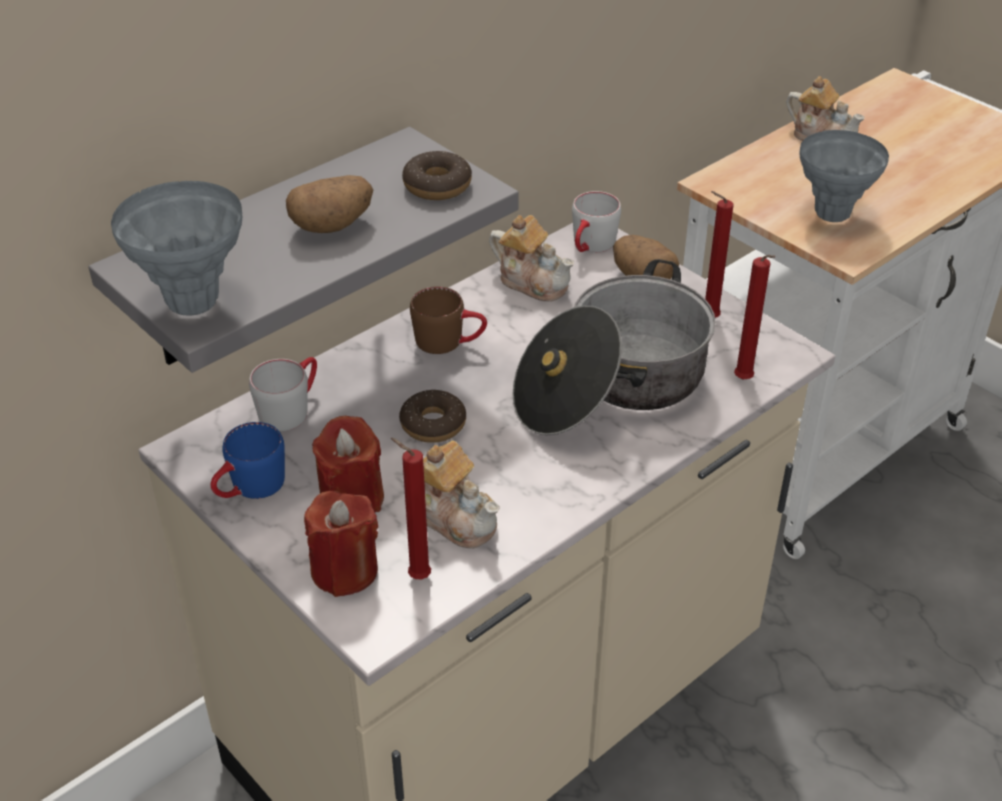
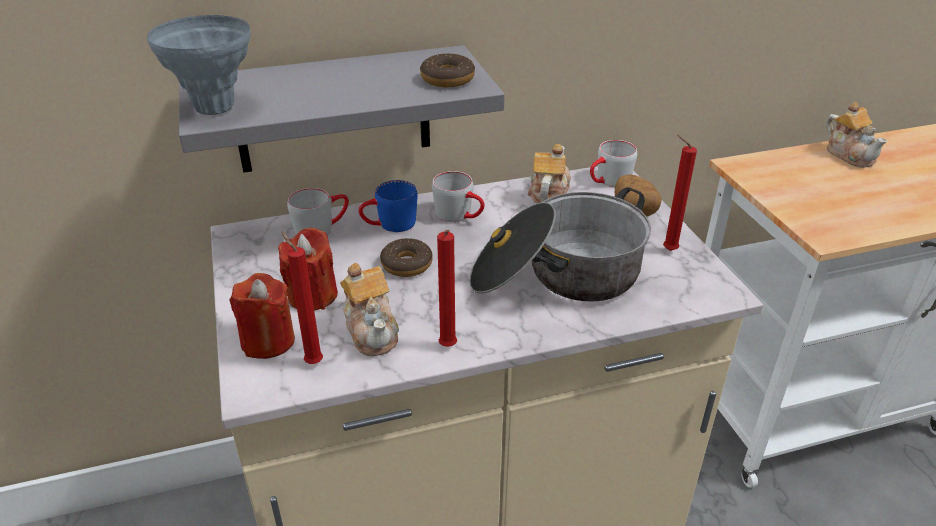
camera: 25 degrees right, 5 degrees down
blue mug [211,422,285,499] -> blue mug moved to [358,180,417,232]
potato [286,175,373,233] -> none
brown mug [410,286,487,354] -> grey mug [432,171,485,222]
teapot [489,215,574,302] -> teapot turned 135 degrees counterclockwise [528,144,571,204]
red candle [734,255,775,379] -> red candle moved to [437,230,457,347]
grey vase [799,130,889,222] -> none

